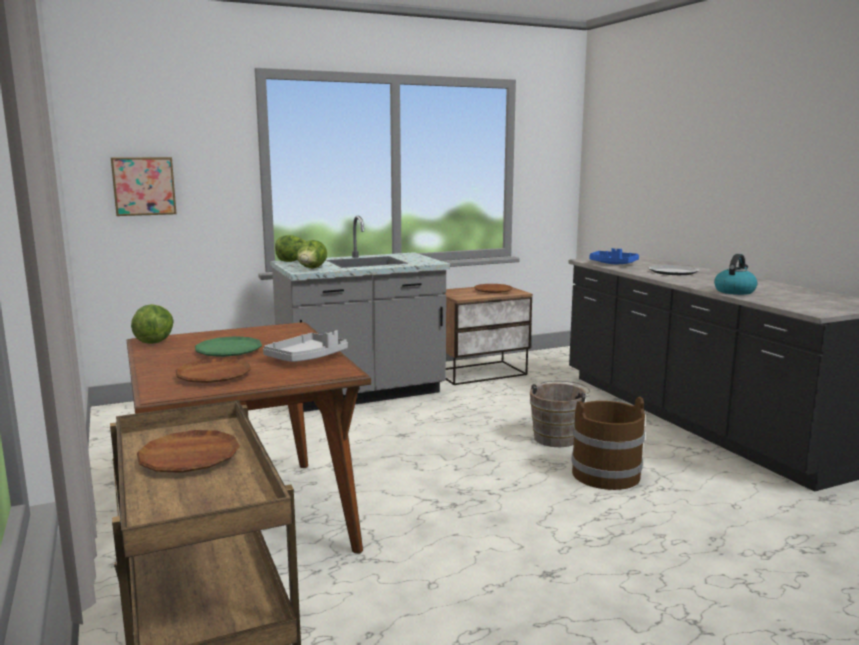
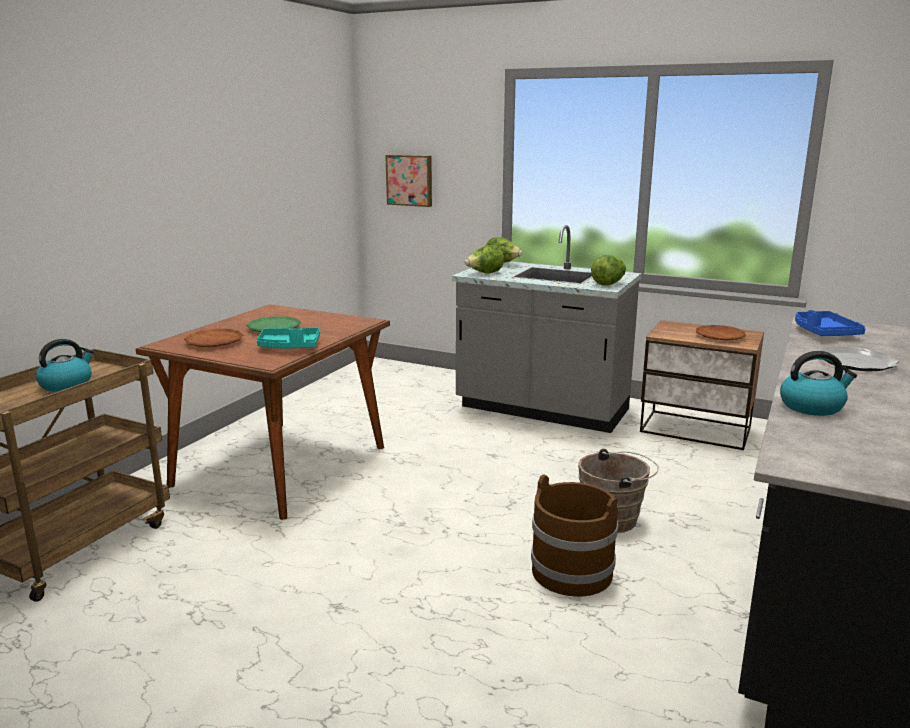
camera: 50 degrees right, 5 degrees up
lettuce [131,304,173,344] -> lettuce moved to [591,255,626,285]
brown plate [137,430,240,473] -> kettle [36,339,94,392]
grey tray [263,330,348,362] -> turquoise tray [257,327,320,349]

